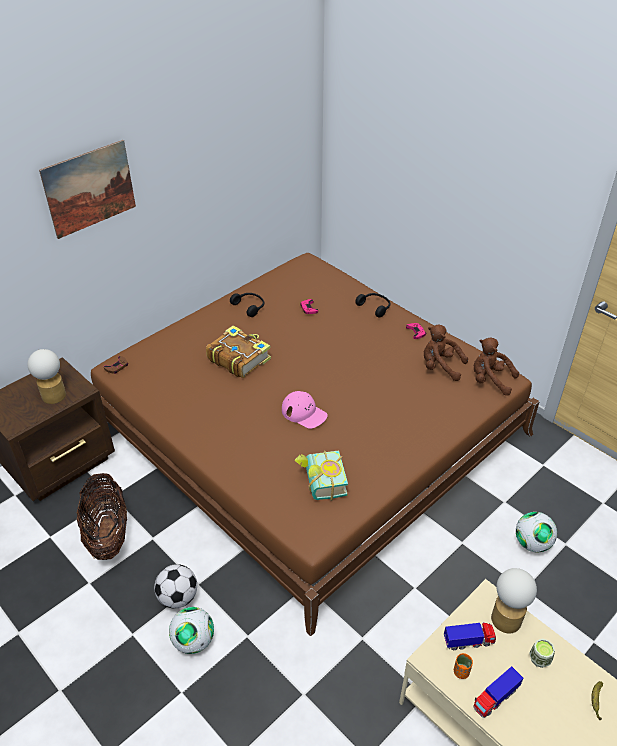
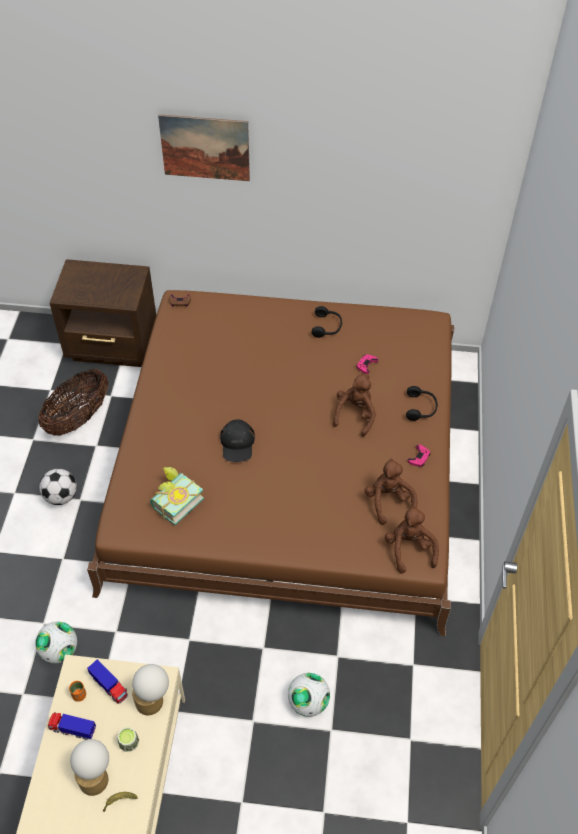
camera: 50 degrees right, 10 degrees up
table lamp [27,349,66,404] -> table lamp moved to [70,739,109,796]
football [169,607,214,654] -> football moved to [35,621,77,663]
book [206,325,271,378] -> none
pink cap [282,391,328,429] -> black cap [220,420,255,462]
none -> brown plush toy [332,374,376,437]

